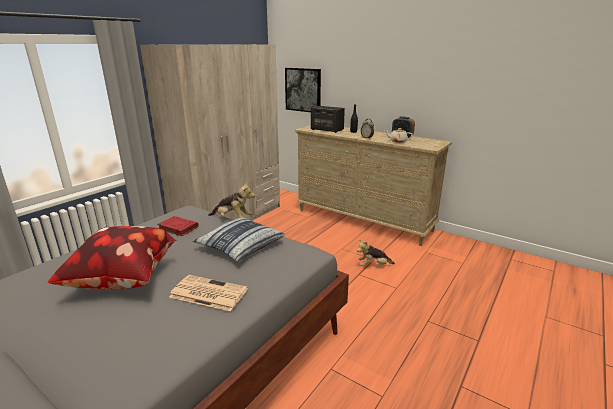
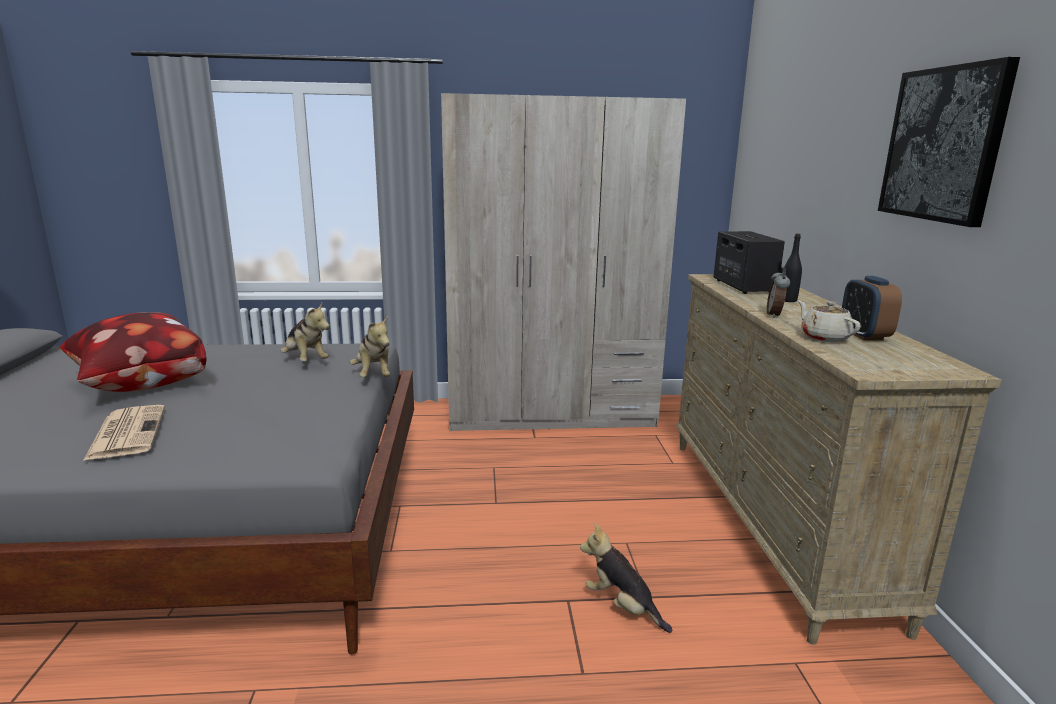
camera: 50 degrees right, 5 degrees down
red book [157,216,198,236] -> plush toy [281,303,330,362]
pillow [193,217,285,262] -> none
picture [285,68,321,112] -> picture moved to [878,57,1020,227]

